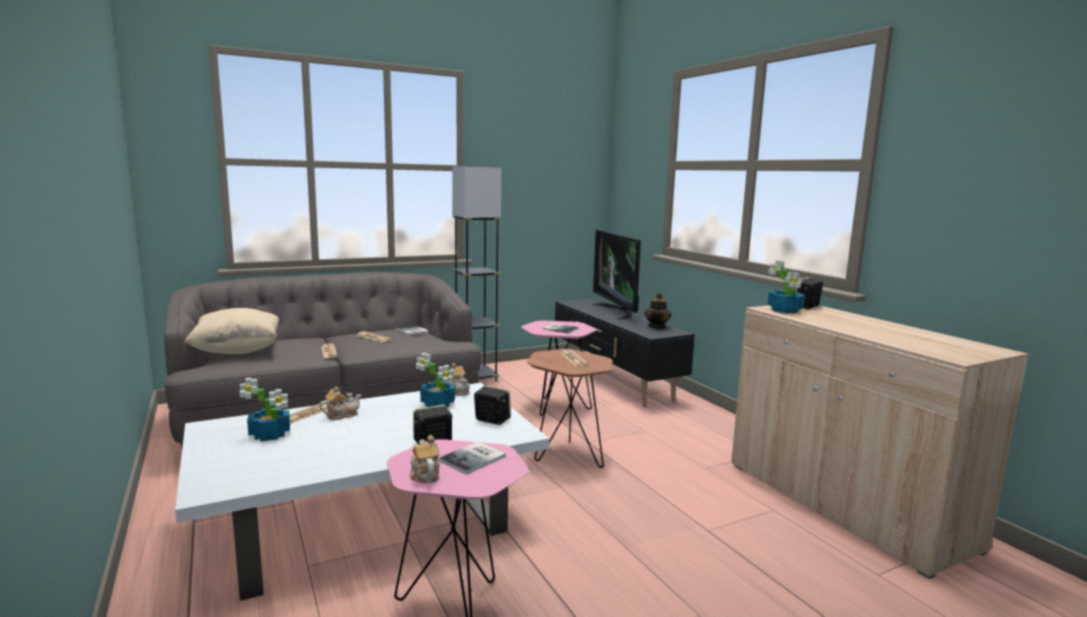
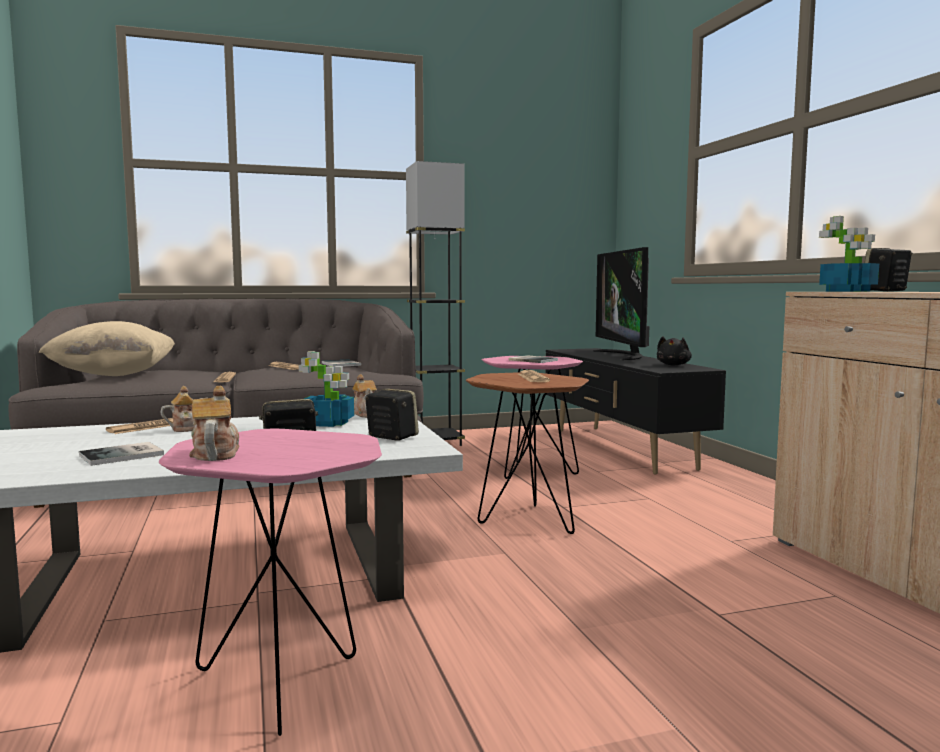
camera: 10 degrees right, 5 degrees down
potted plant [239,378,290,441] -> none
book [438,442,506,475] -> book moved to [79,442,164,466]
teapot [644,292,671,329] -> black plush toy [657,336,692,366]

